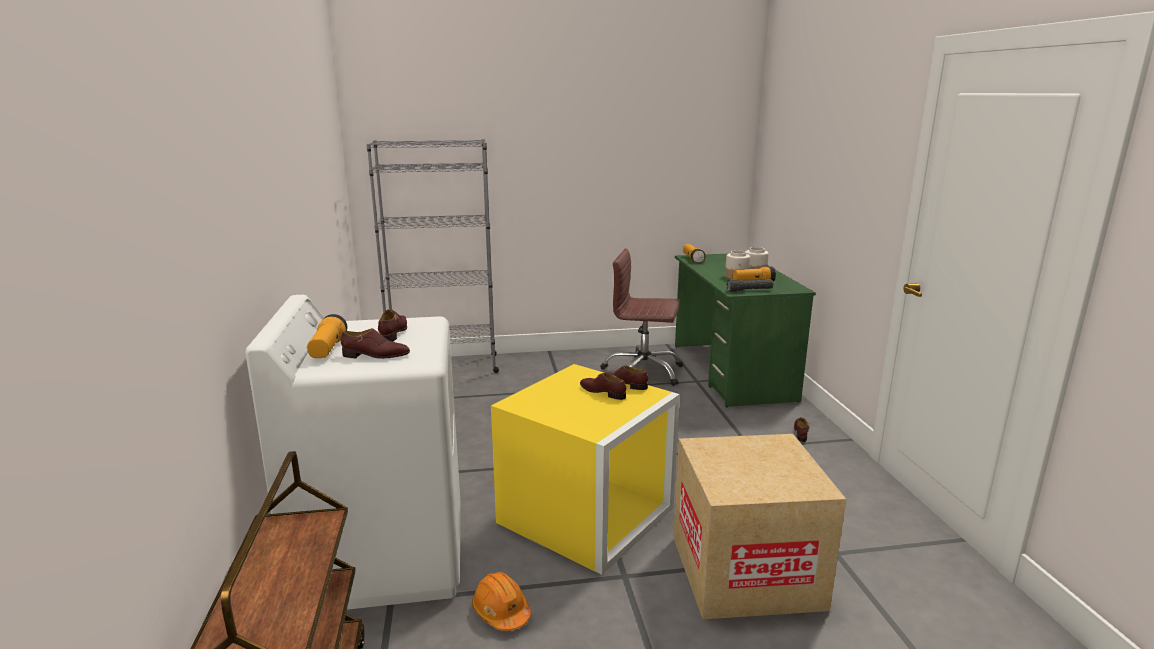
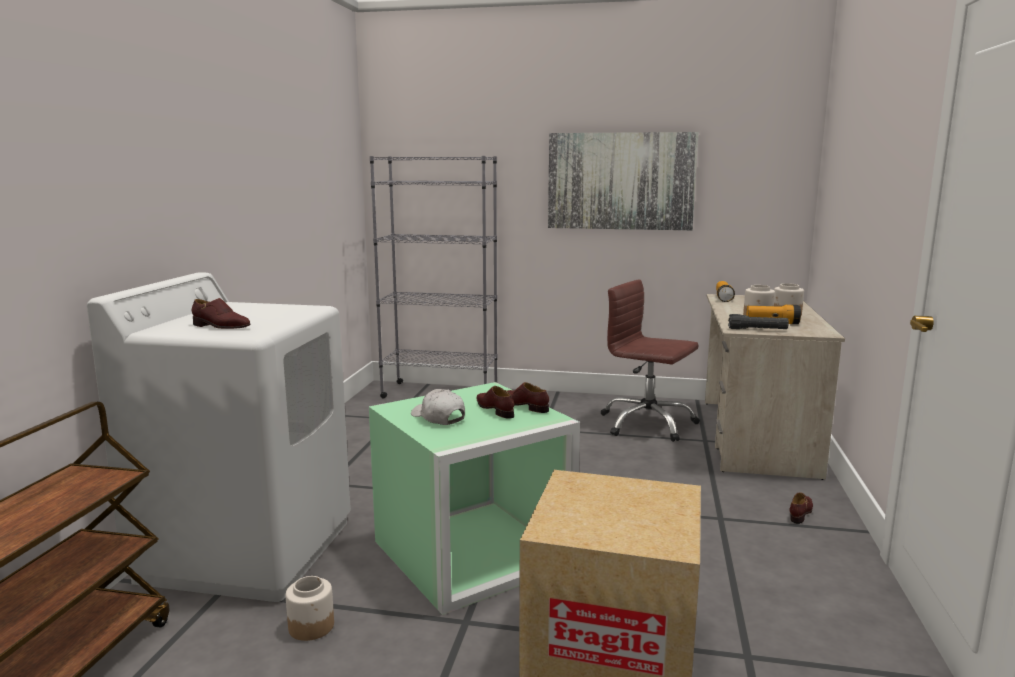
camera: 20 degrees right, 5 degrees down
flashlight [307,314,347,358] -> none
brown shoe [378,309,407,342] -> none
orange hard hat [472,572,531,631] -> jar [286,576,334,641]
yellow storage box [491,364,680,575] -> green storage box [369,382,580,615]
green desk [675,254,816,407] -> beige desk [705,294,845,480]
none -> white cap [411,389,465,425]
none -> picture [548,132,699,230]

